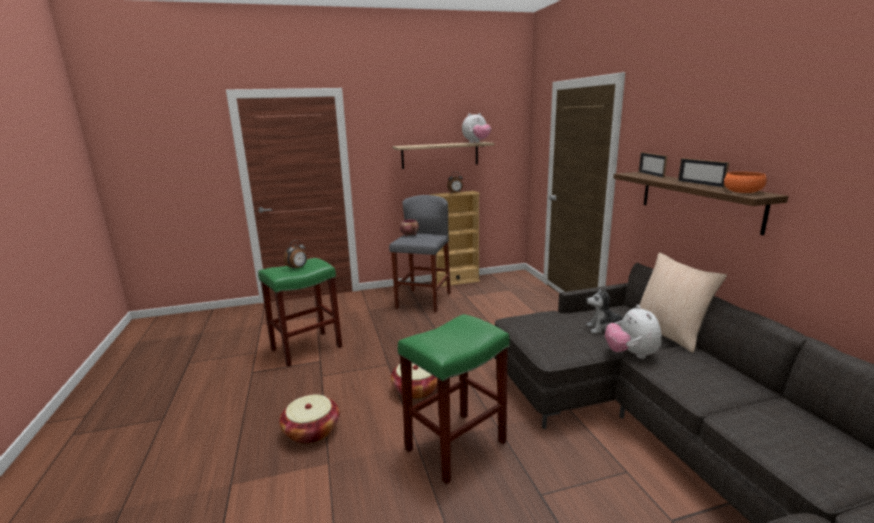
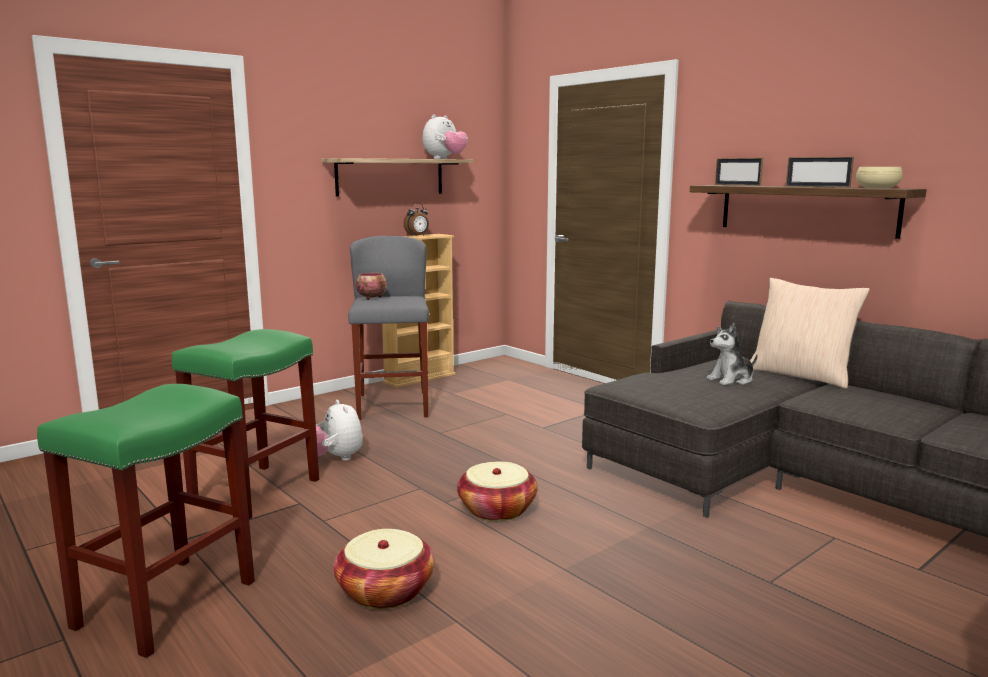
camera: 25 degrees left, 5 degrees down
alarm clock [284,240,307,270] -> none
green stool [398,314,510,484] -> green stool moved to [37,384,255,658]
plush toy [605,305,662,359] -> plush toy moved to [304,400,363,461]
orange bowl [724,172,767,193] -> beige bowl [856,167,903,188]

